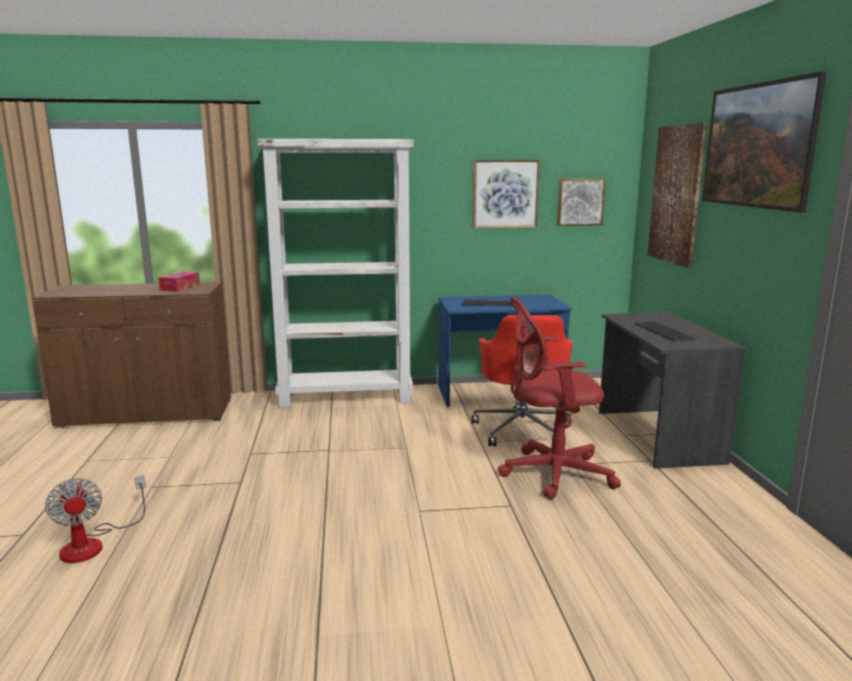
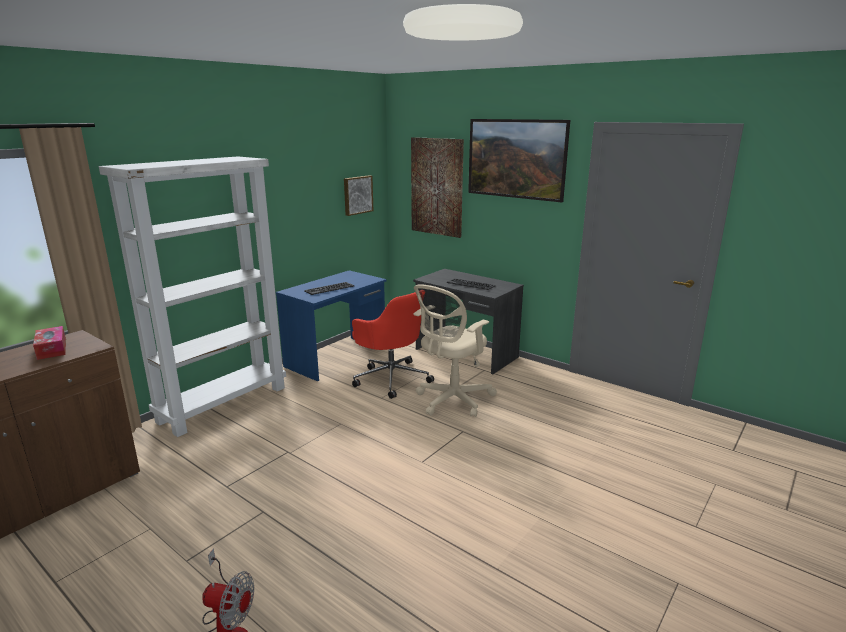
camera: 45 degrees left, 5 degrees up
picture [472,160,540,229] -> none
red office chair [498,297,621,499] -> beige office chair [413,284,497,417]

